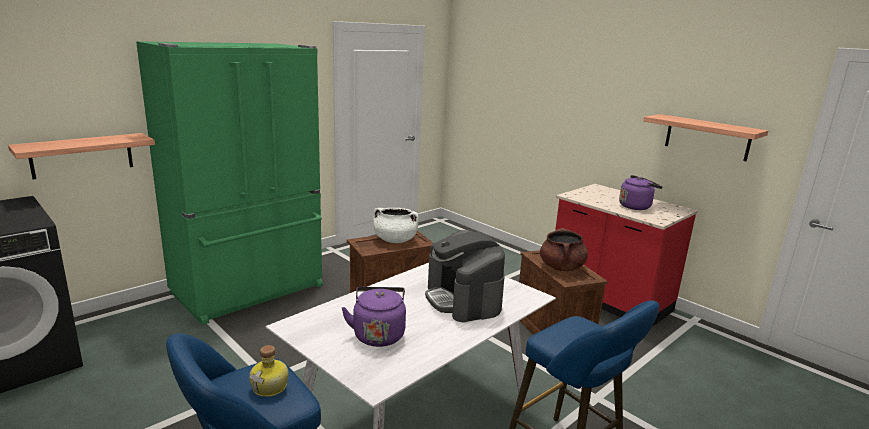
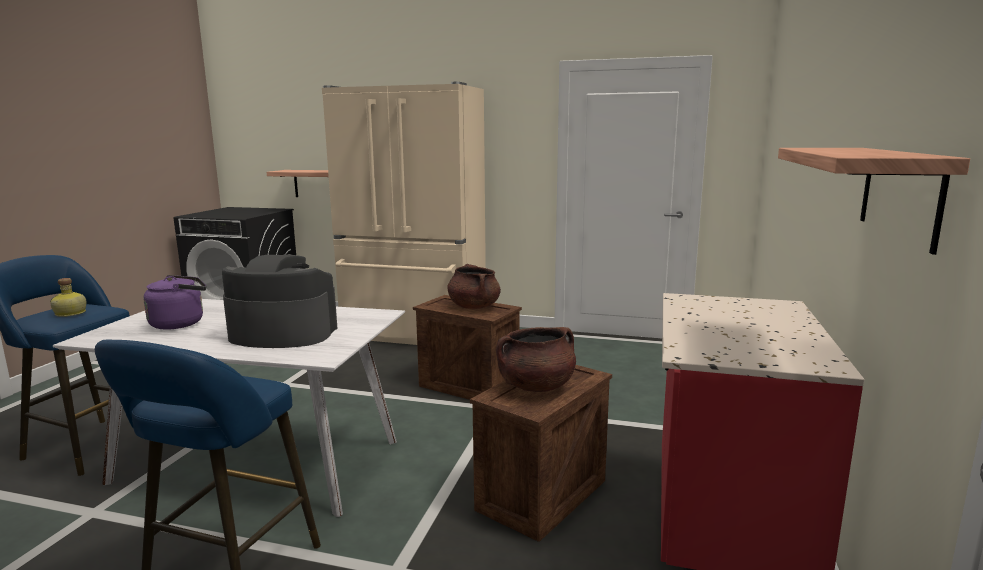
camera: 60 degrees right, 5 degrees down
green fridge [136,41,323,325] -> beige fridge [322,82,486,345]
white cooking pot [373,208,419,243] -> brown cooking pot [447,264,501,309]
coffee machine [425,230,505,322] -> coffee machine turned 60 degrees clockwise [222,254,337,348]
purple kettle [619,175,663,210] -> none

